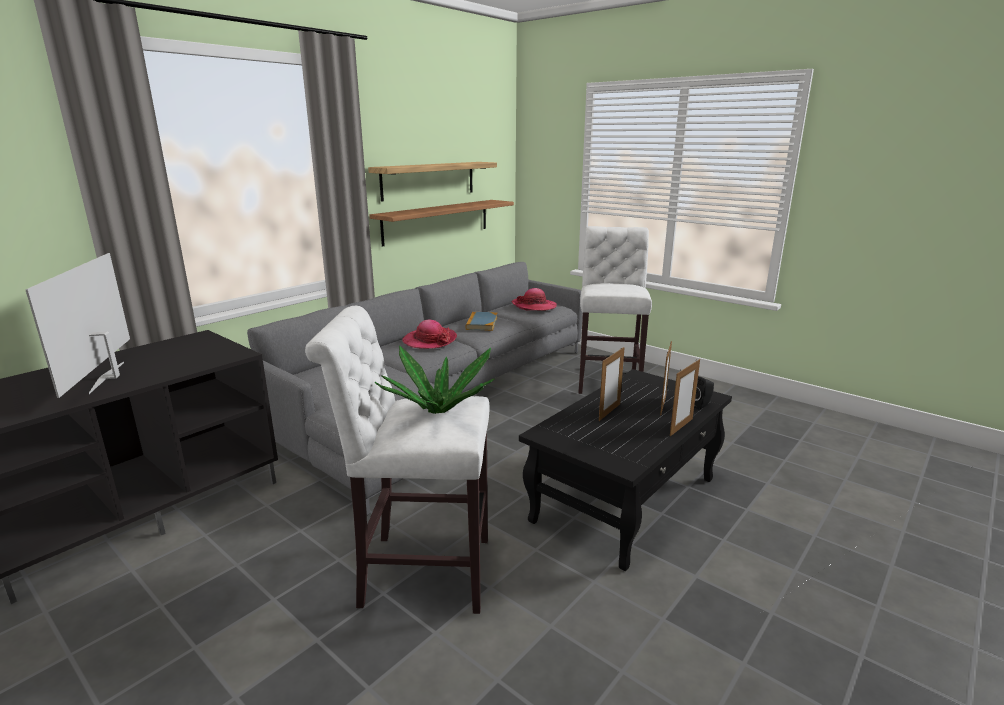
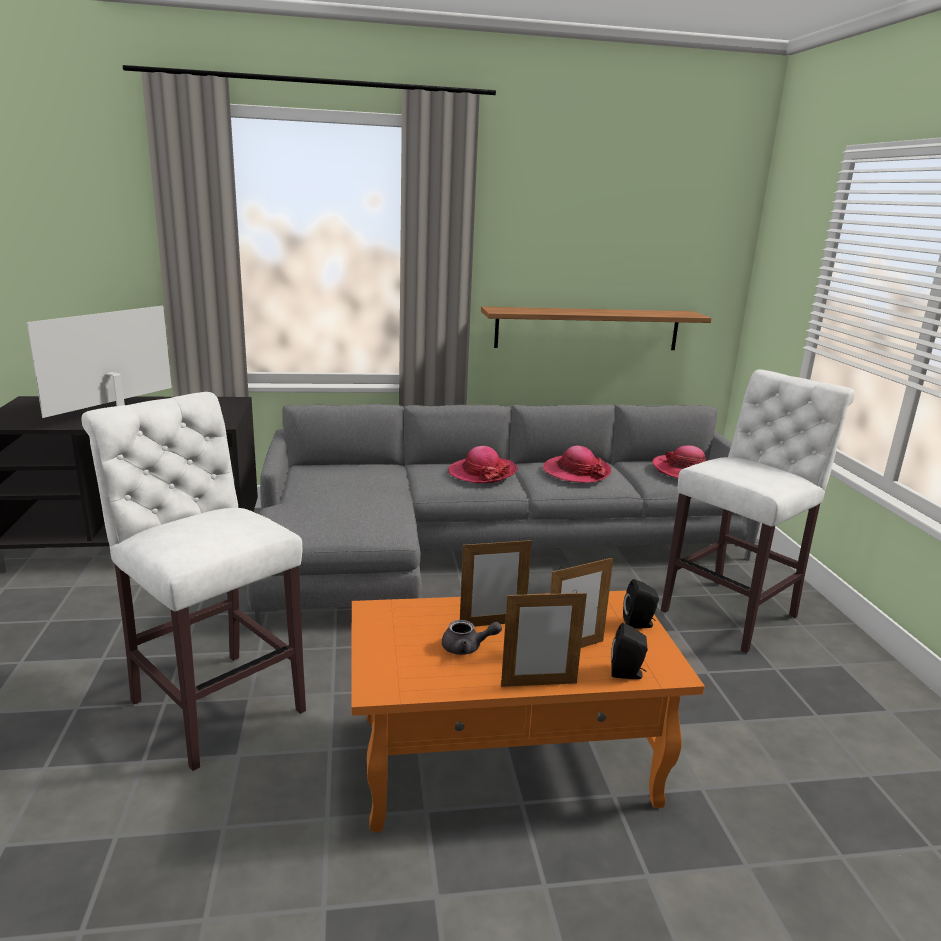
camera: 40 degrees right, 0 degrees up
shelf [368,162,497,202] -> none
potted plant [375,346,495,414] -> none
book [465,312,497,331] -> hat [543,446,611,483]
black coffee table [519,369,732,571] -> orange coffee table [351,591,705,832]
none -> grey teapot [442,620,502,655]
none -> black speaker [623,579,659,629]

